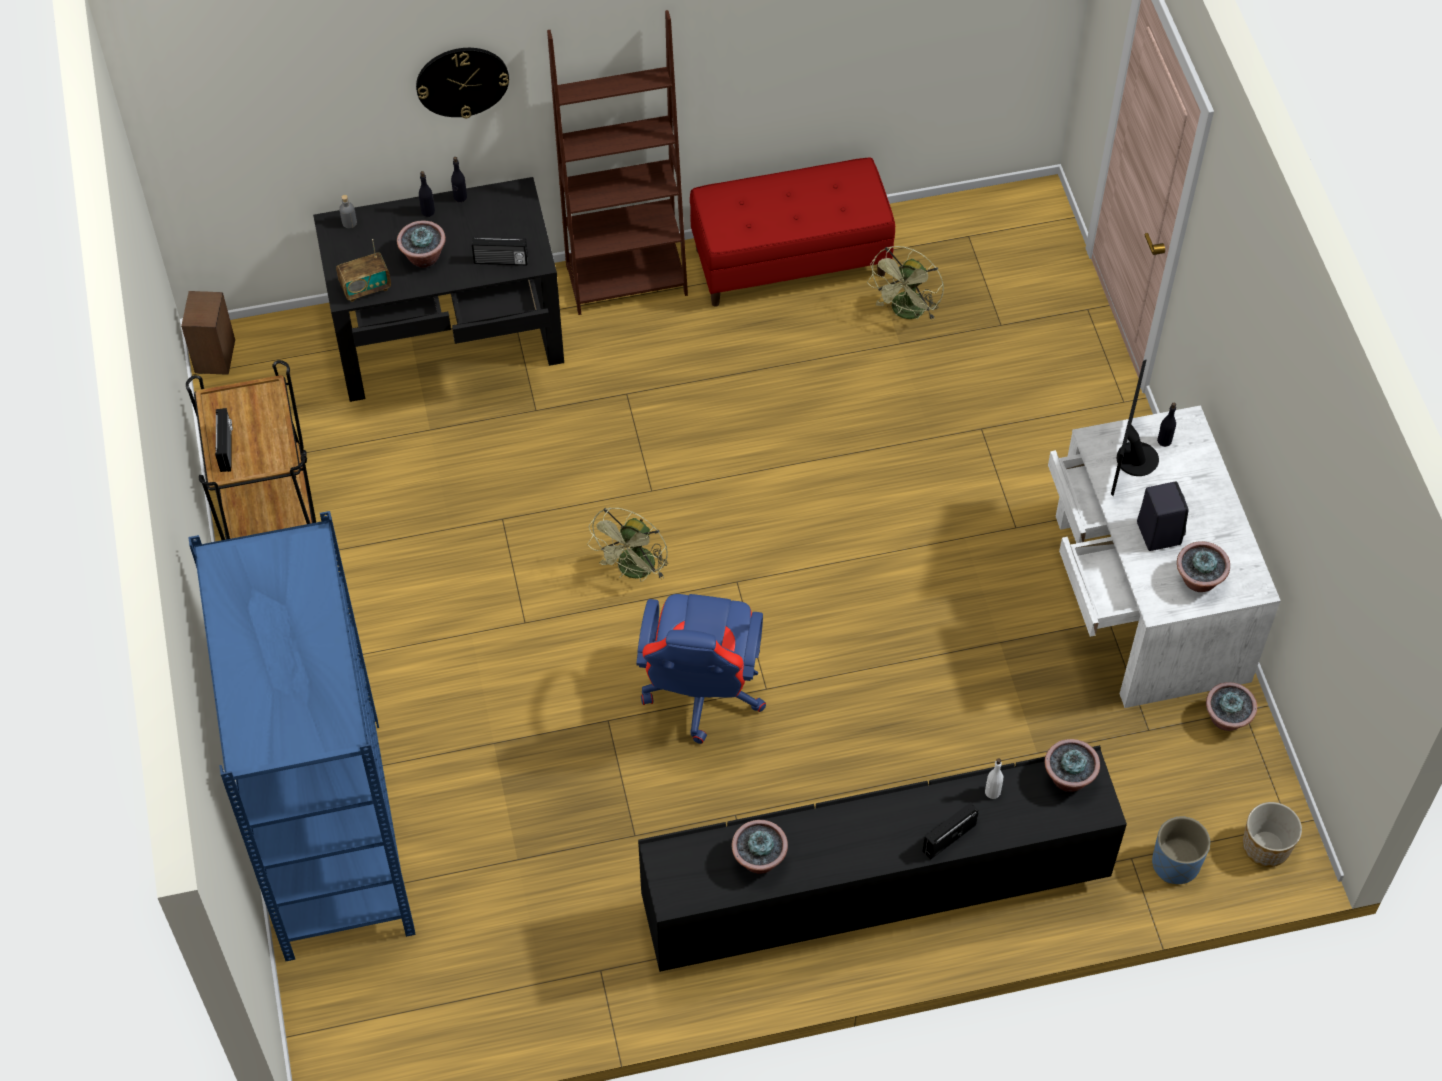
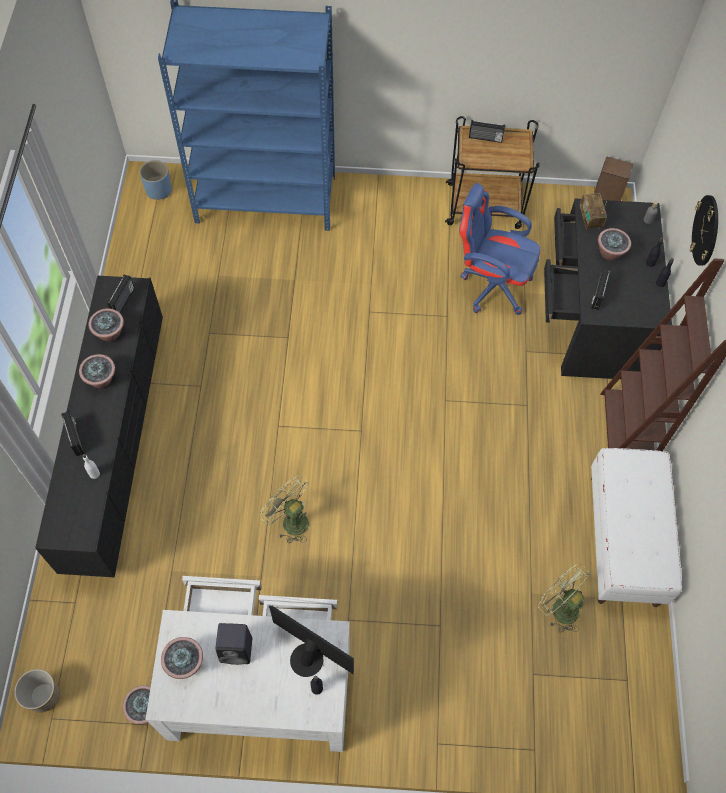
camera: 105 degrees right, 5 degrees up
green fan [587,508,668,582] -> green fan moved to [260,475,309,543]
blue office chair [636,594,766,744] -> blue office chair moved to [459,183,540,315]
red bench [690,158,895,307] -> white bench [591,448,682,607]
potted plant [1045,739,1100,792] -> potted plant moved to [79,354,115,388]
blue planter [1152,816,1210,884] -> blue planter moved to [140,160,172,200]
none -> radio [107,275,134,313]

